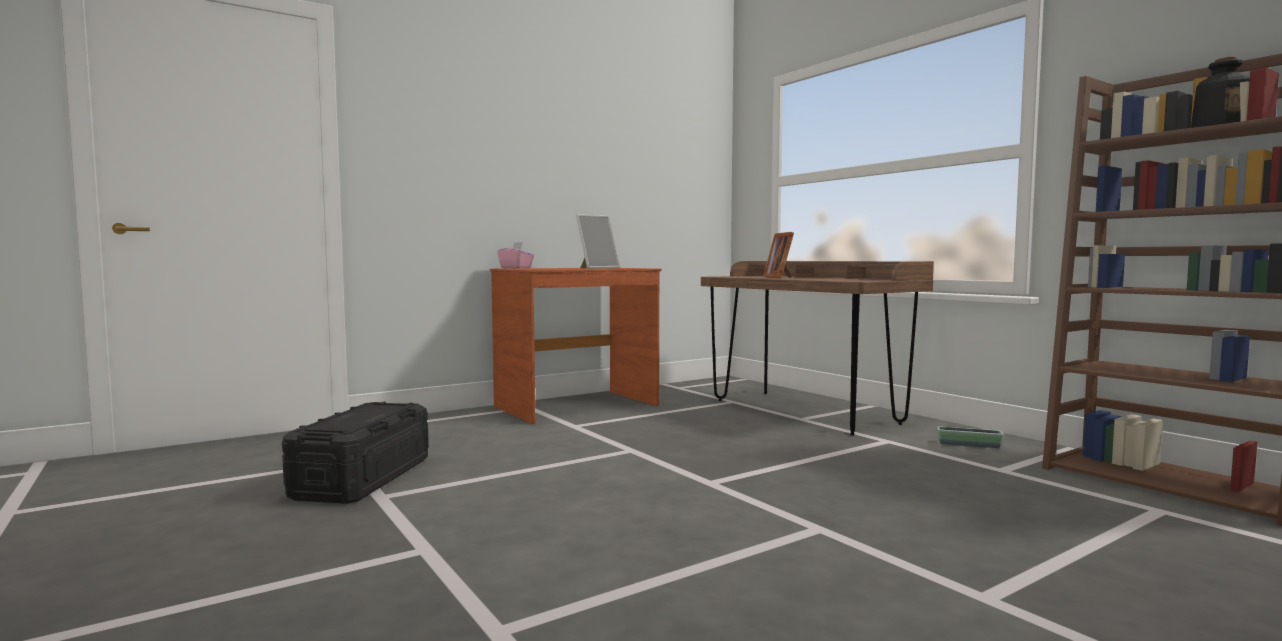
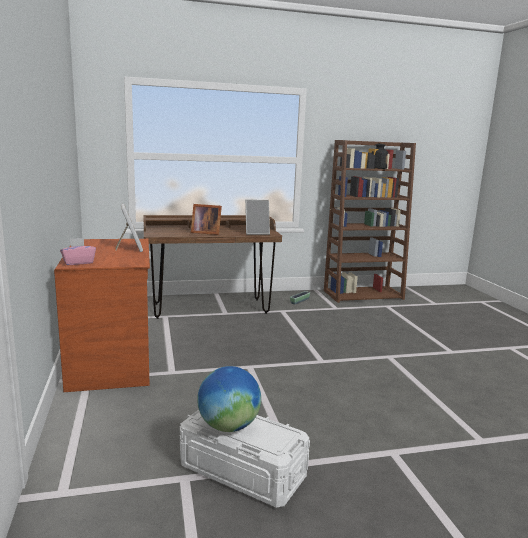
camera: 70 degrees left, 10 degrees up
black storage box [282,402,429,504] -> white storage box [180,410,310,507]
none -> globe [197,366,261,432]
none -> picture frame [245,199,270,235]

